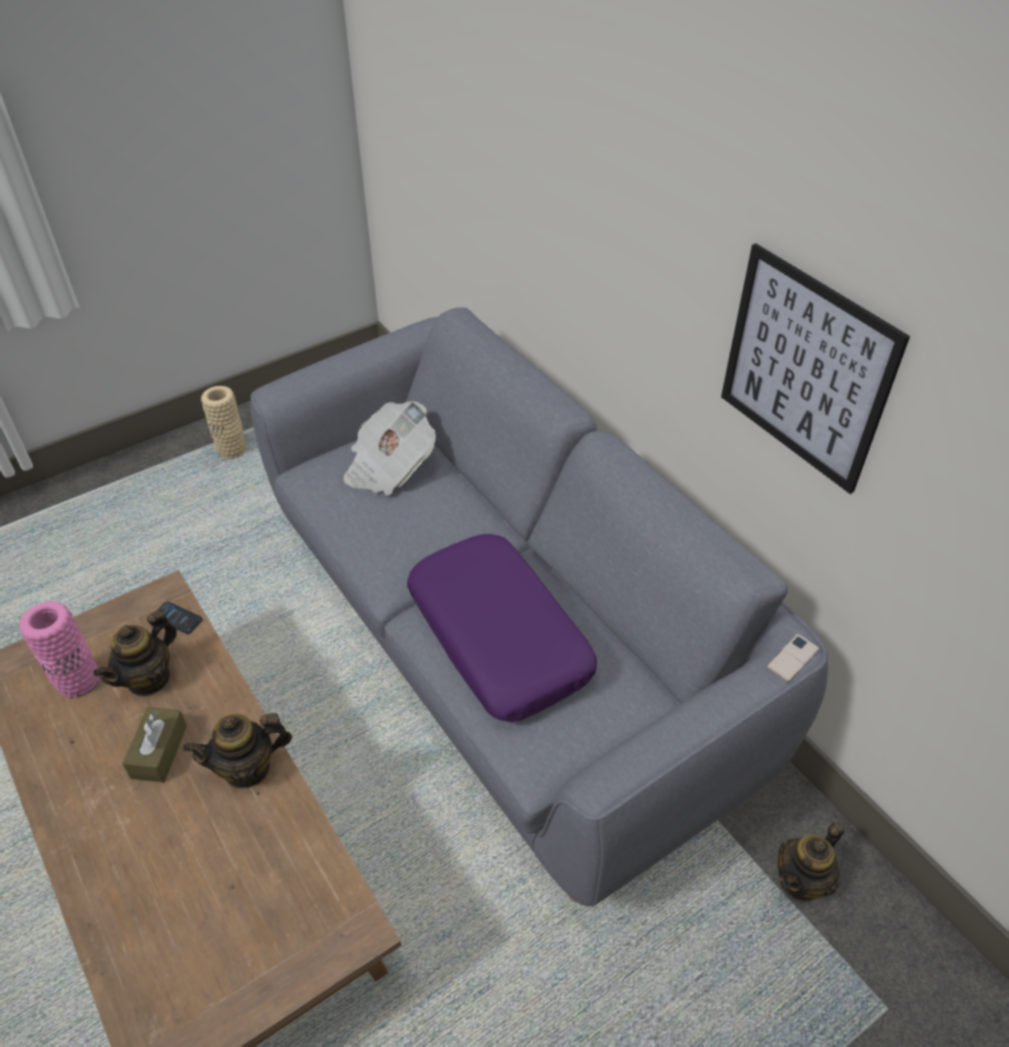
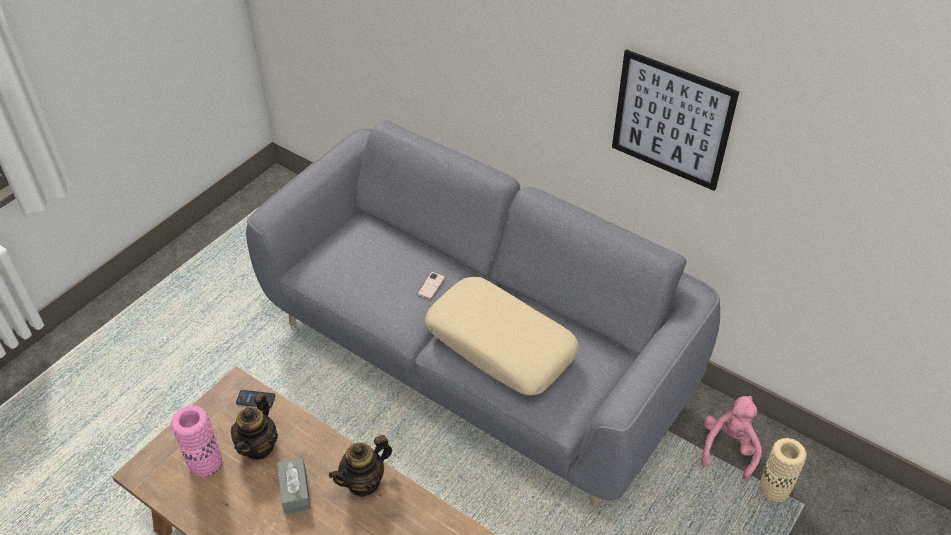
camera: 20 degrees left, 0 degrees up
brown tissue box [123,707,187,783] -> grey tissue box [277,457,311,514]
beige vase [201,386,246,459] -> beige vase moved to [759,438,807,502]
newspaper [343,401,436,495] -> none
purple pillow [407,534,597,722] -> beige pillow [425,277,579,395]
phone [766,634,820,682] -> phone moved to [417,272,446,299]
teapot [777,822,844,903] -> pink plush toy [701,396,762,480]

